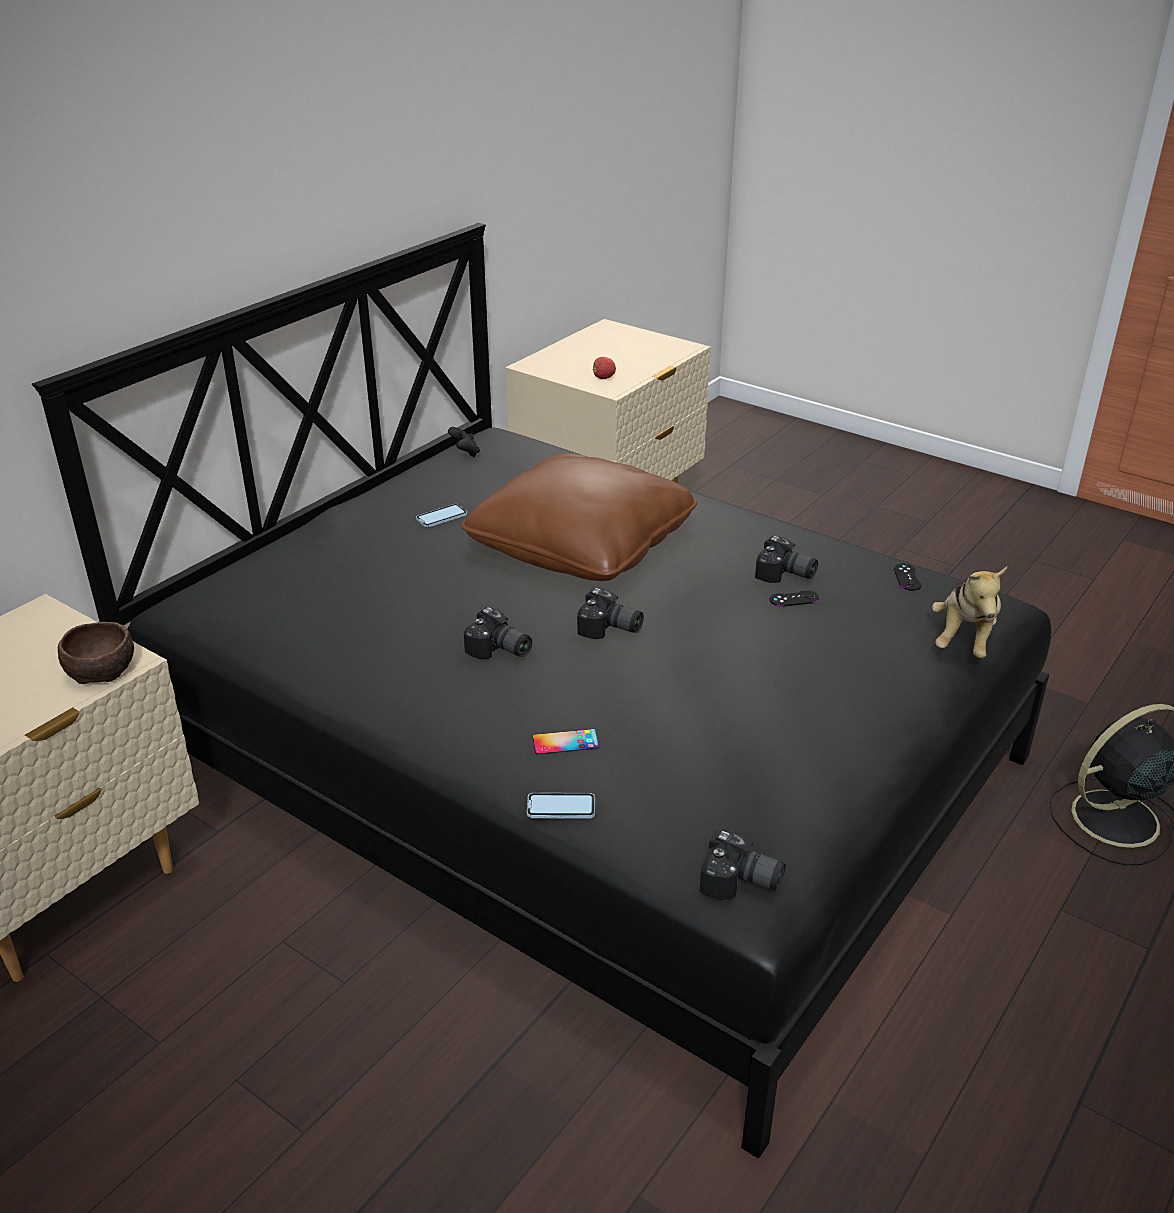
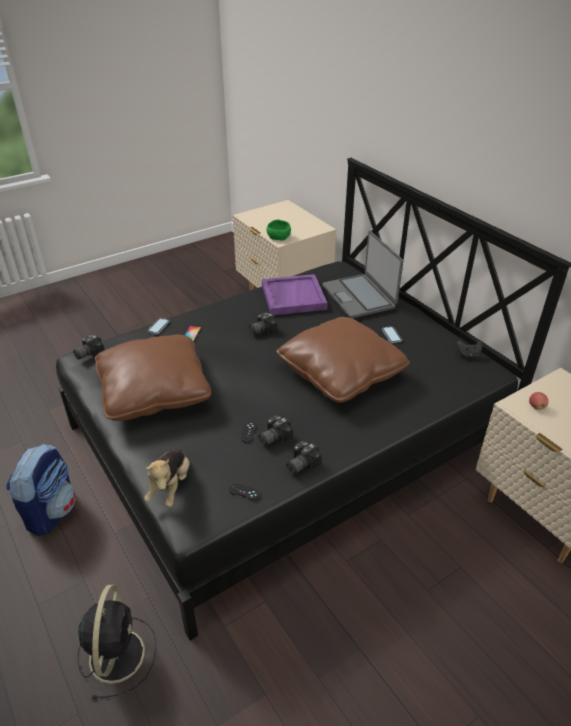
camera: 110 degrees right, 5 degrees up
brown bowl [58,622,134,684] -> green bowl [266,220,291,241]
camera [577,588,644,639] -> camera moved to [286,441,322,474]
plush toy [932,567,1007,659] -> plush toy turned 120 degrees counterclockwise [145,449,190,507]
none -> backpack [6,444,76,537]
none -> brown pillow [95,335,211,421]
none -> purple tray [262,274,327,315]
none -> laptop [322,231,403,319]

